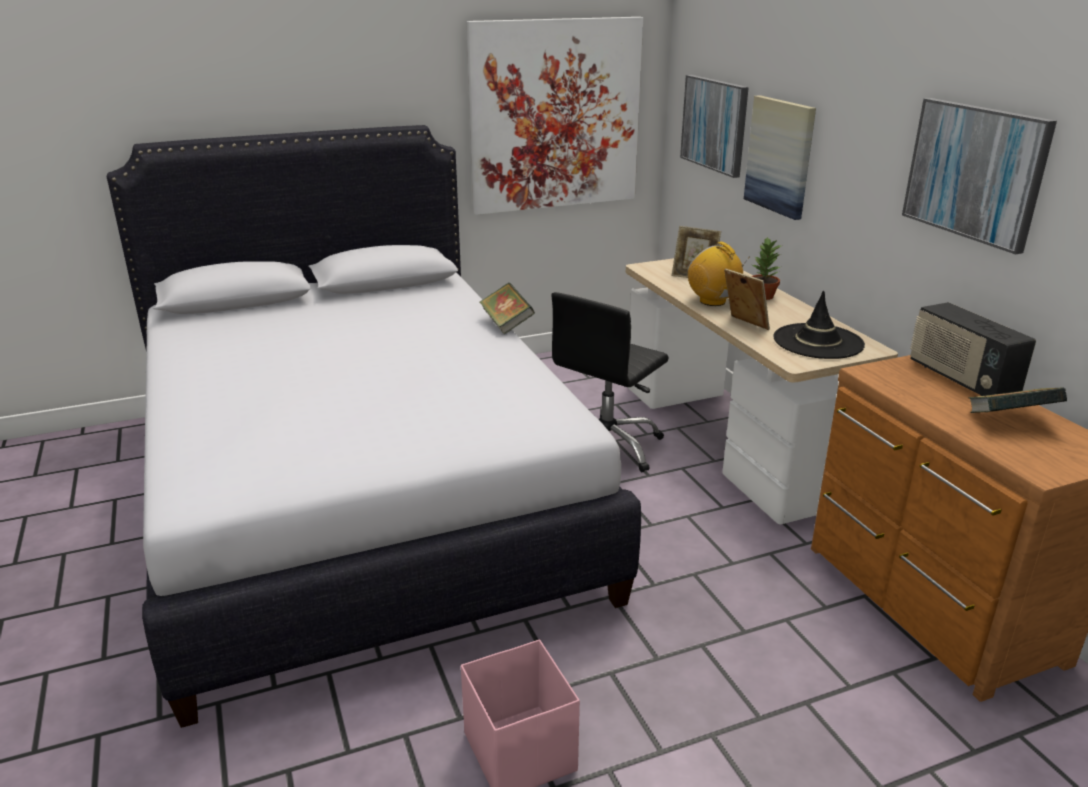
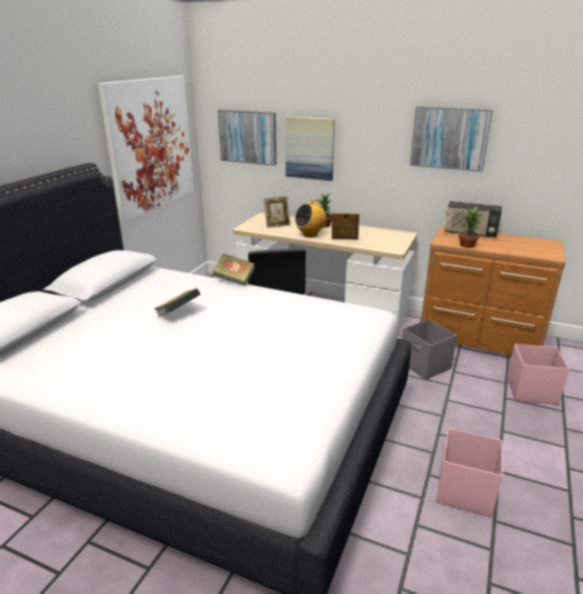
camera: 45 degrees left, 0 degrees up
radio [687,241,750,306] -> radio turned 45 degrees counterclockwise [295,199,326,237]
black hat [773,290,865,359] -> none
book [968,388,1067,413] -> book moved to [154,289,200,316]
none -> grey storage box [402,319,457,379]
none -> potted plant [459,207,481,248]
none -> pink storage box [507,344,569,405]

